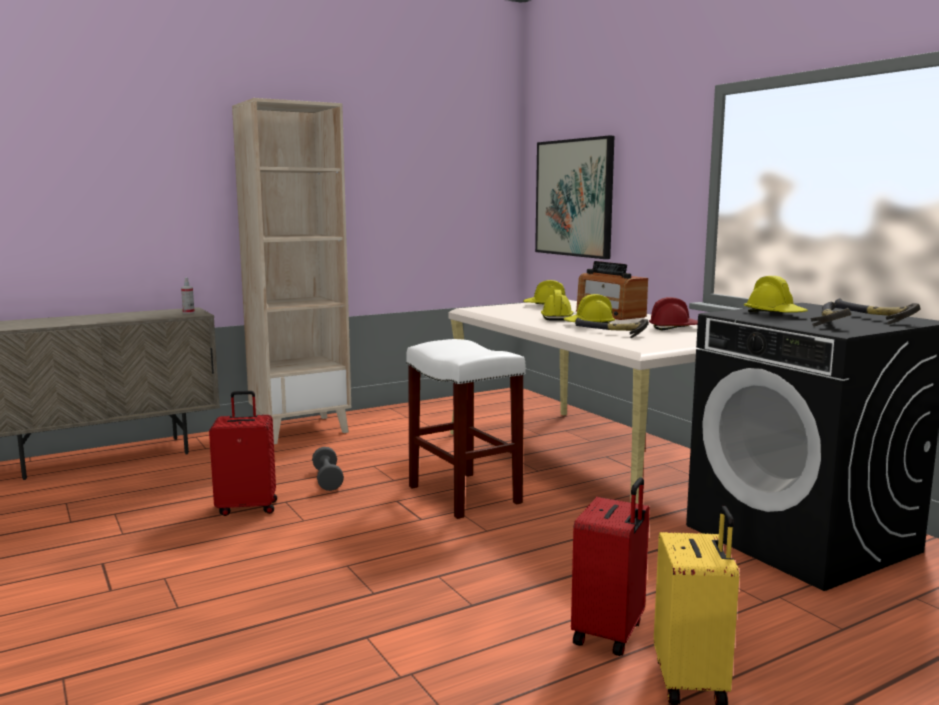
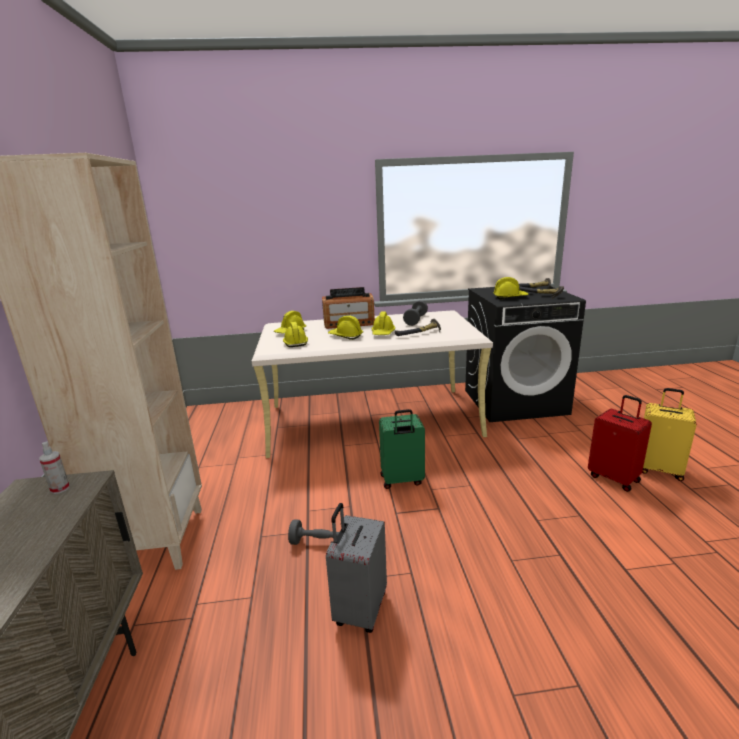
camera: 65 degrees left, 10 degrees up
red suitcase [209,391,277,516] -> grey suitcase [326,503,387,633]
white stool [406,339,526,519] -> green suitcase [379,409,425,489]
picture [535,136,614,259] -> none
red hard hat [649,297,698,330] -> grey dumbbell [403,300,428,326]
none -> yellow hard hat [283,322,308,347]

